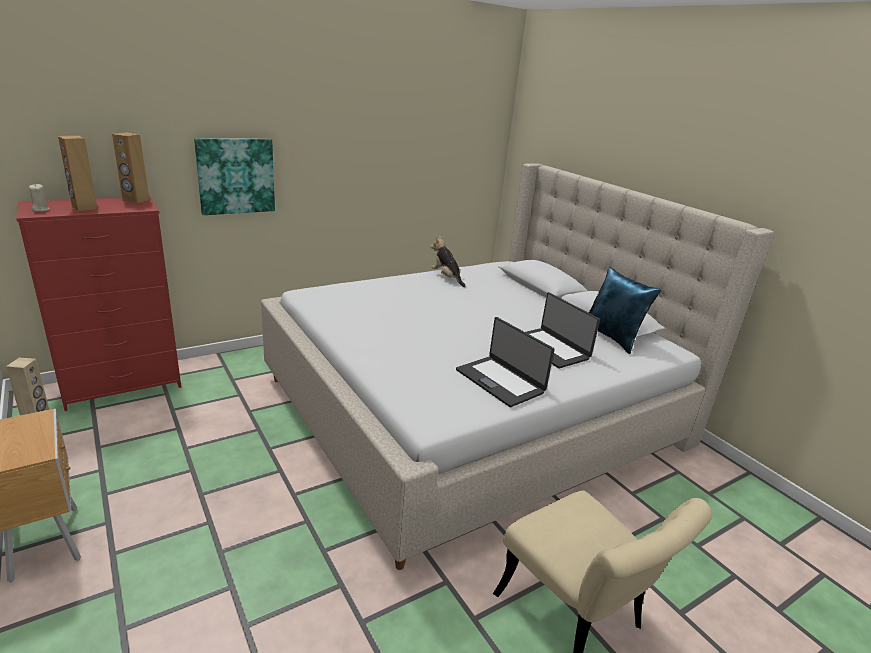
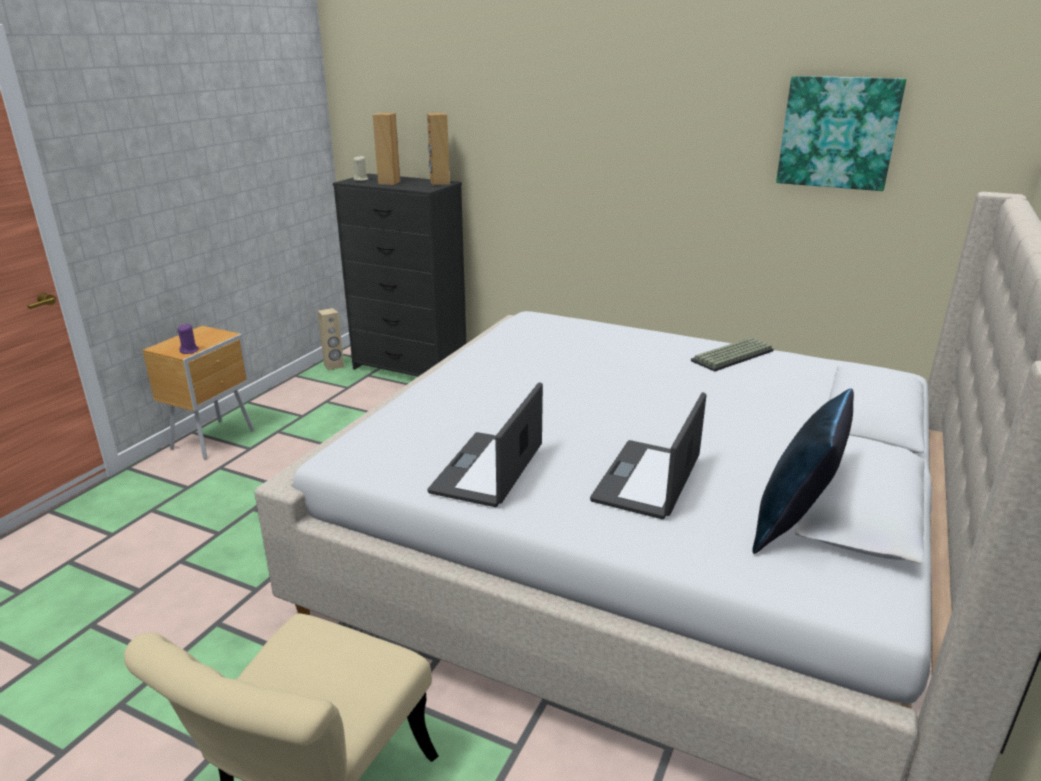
camera: 60 degrees right, 0 degrees up
red dresser [16,196,181,411] -> black dresser [333,174,466,377]
picture [194,138,275,215] -> picture moved to [776,76,906,191]
plush toy [430,235,465,287] -> keyboard [691,338,774,372]
none -> purple candle [177,324,199,354]

